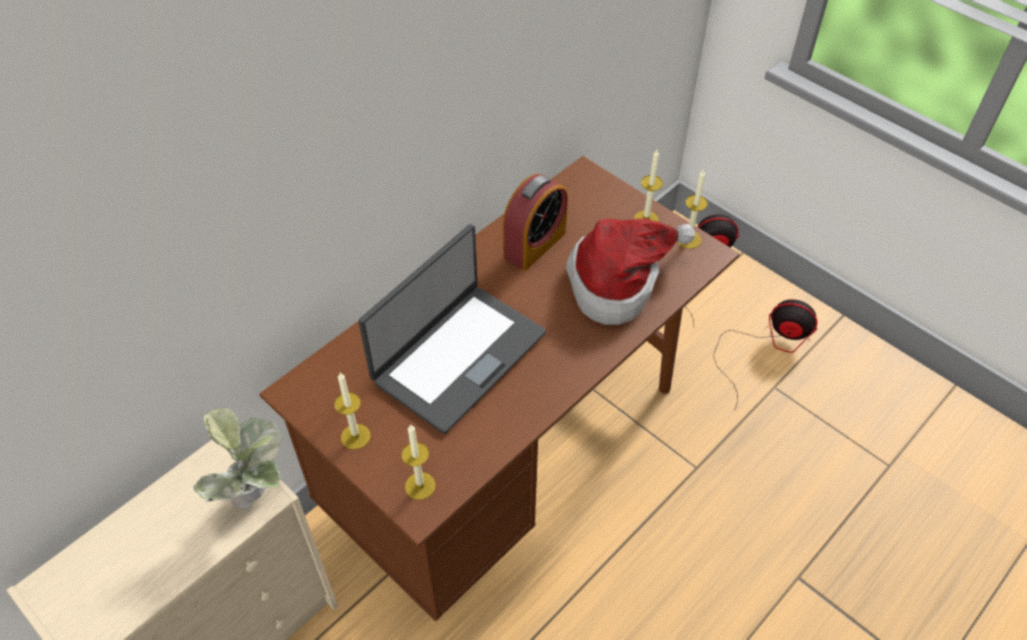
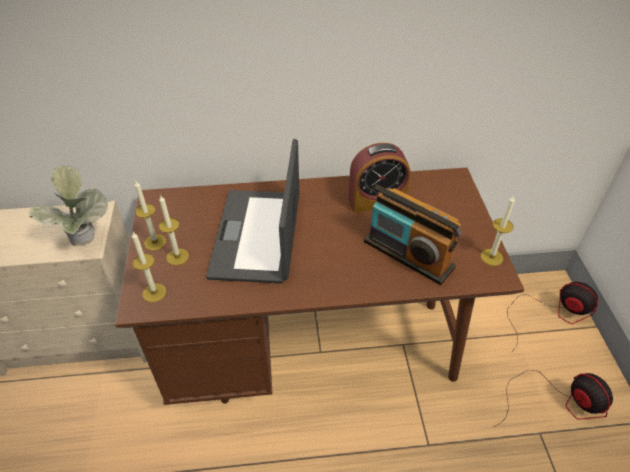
camera: 40 degrees right, 5 degrees down
laptop [358,224,546,434] -> laptop turned 105 degrees clockwise [206,139,299,284]
hat [566,219,695,325] -> radio [364,184,462,285]
candle [634,150,663,222] -> candle moved to [159,196,189,265]

